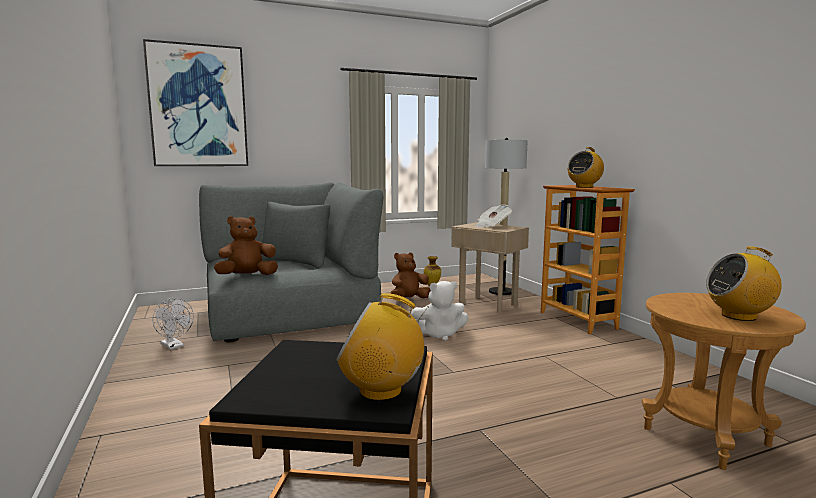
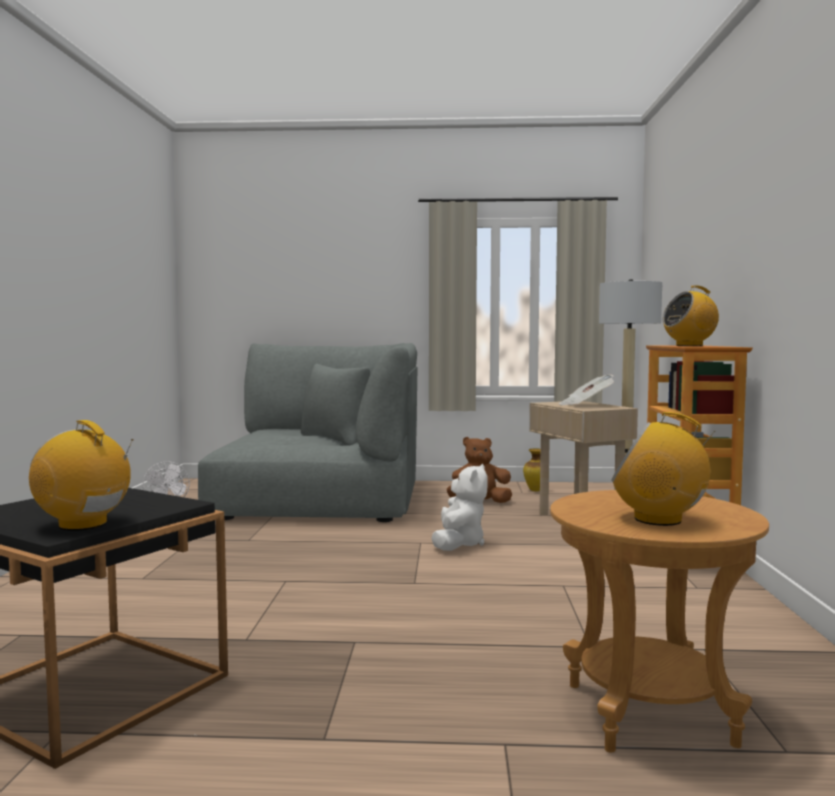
camera: 25 degrees right, 5 degrees down
picture [143,39,248,166] -> none
brown plush toy [214,216,278,275] -> none
white plush toy [411,281,468,341] -> white plush toy turned 90 degrees counterclockwise [431,464,488,551]

